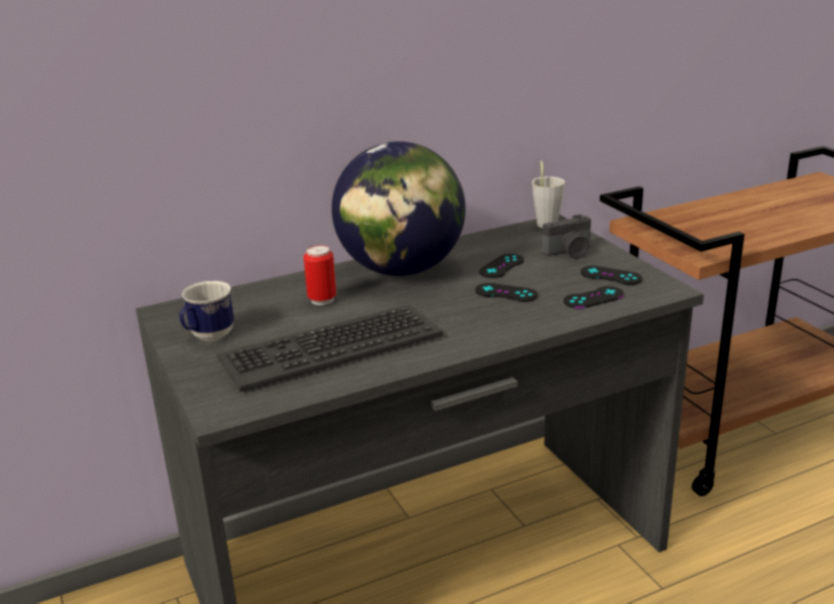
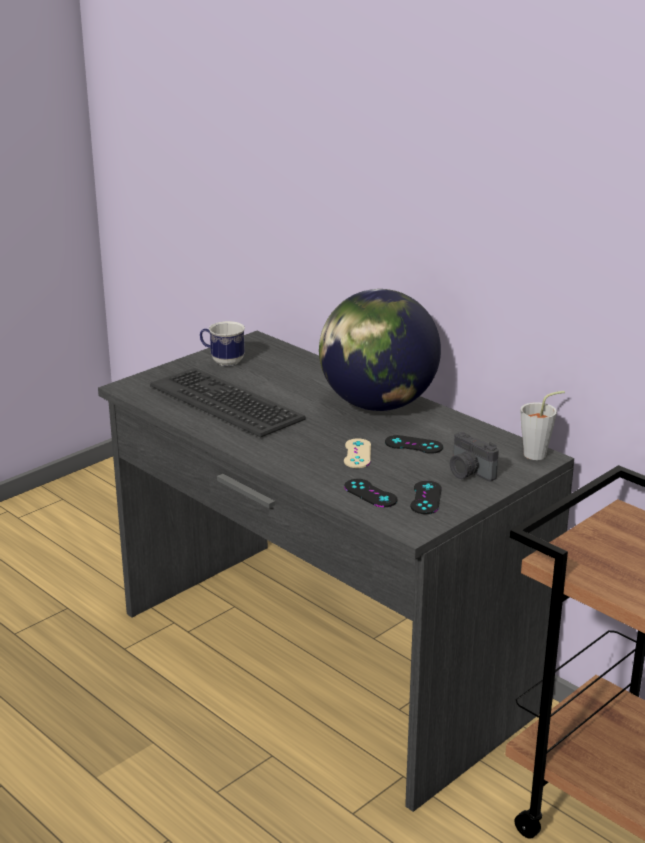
camera: 70 degrees right, 0 degrees up
can [304,245,336,305] -> none
black game controller [475,283,538,302] -> beige game controller [344,438,371,468]

